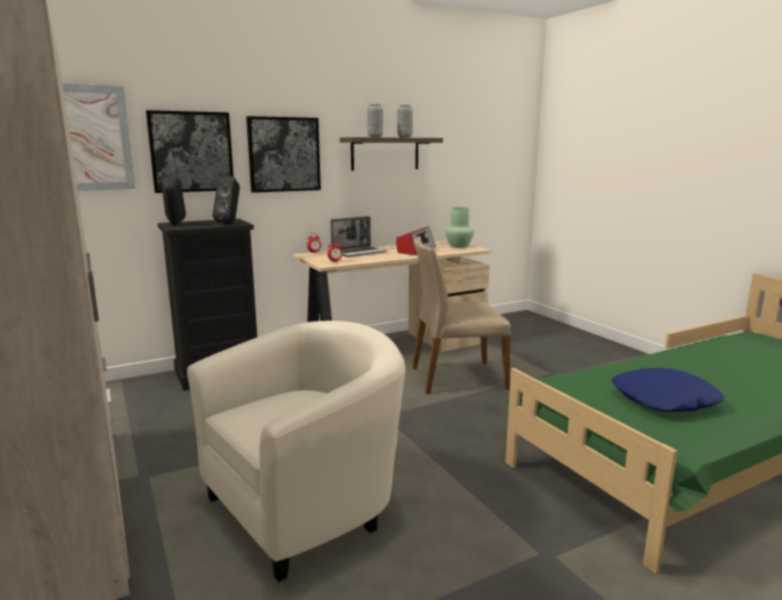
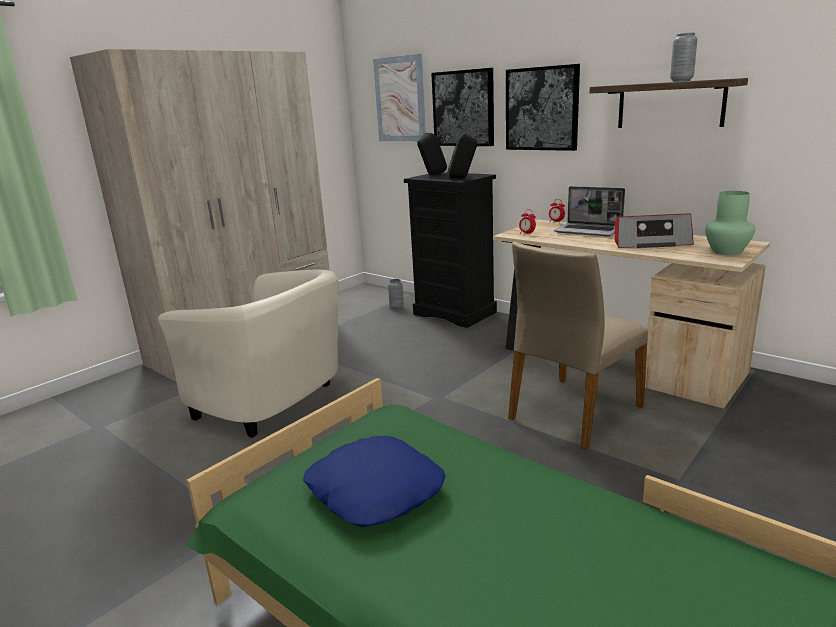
camera: 70 degrees right, 5 degrees up
grey vase [367,104,383,137] -> grey vase moved to [388,279,404,309]
beige chair [412,238,511,394] -> beige chair turned 105 degrees counterclockwise [508,242,648,450]

